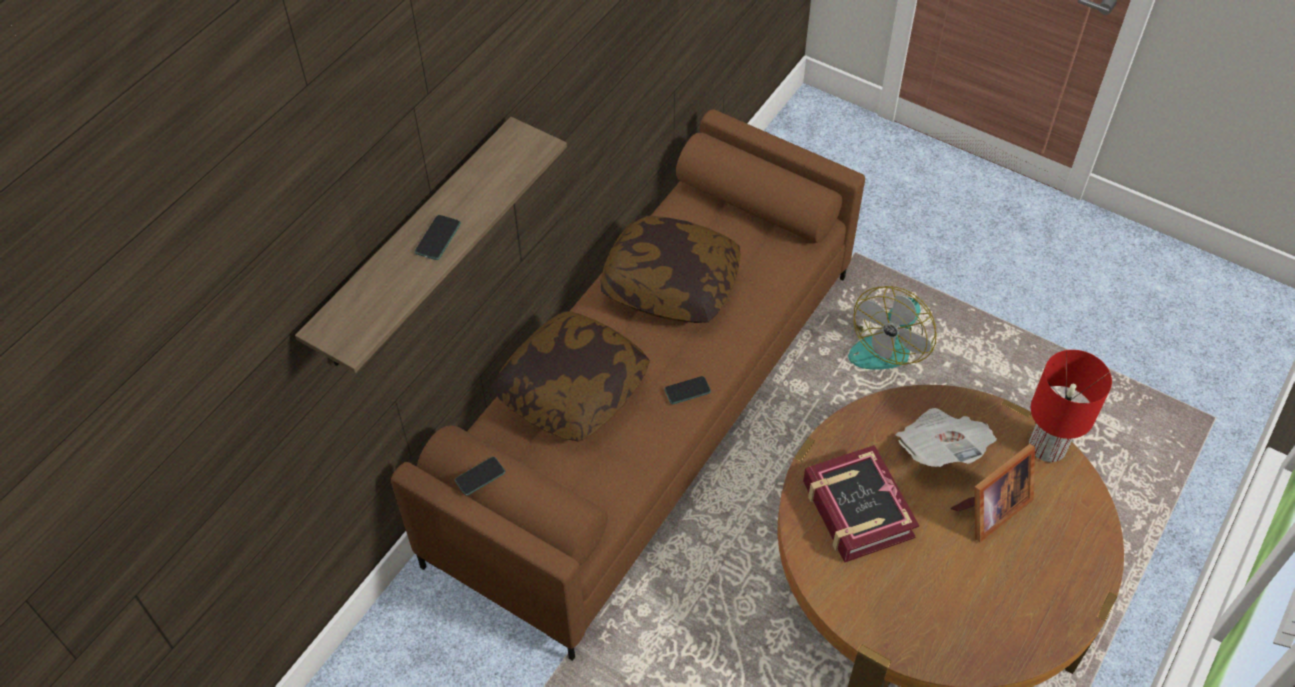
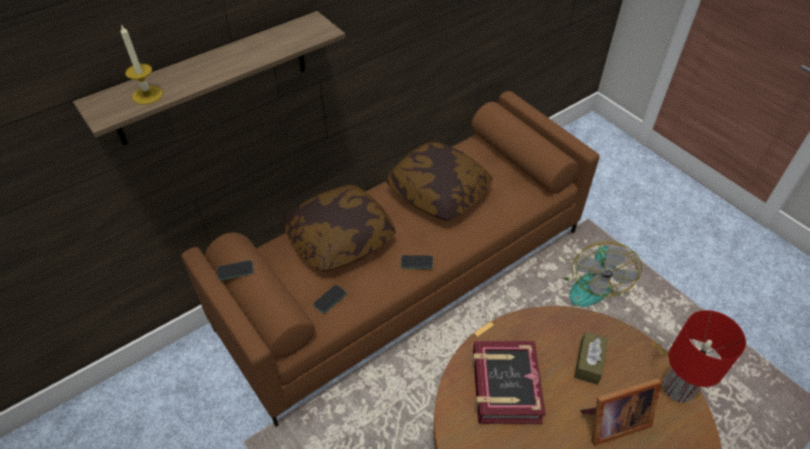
camera: 20 degrees right, 5 degrees down
phone [415,215,461,260] -> phone moved to [313,285,347,314]
fan [848,286,937,370] -> fan turned 45 degrees counterclockwise [559,241,642,307]
newspaper [895,408,997,467] -> brown tissue box [574,332,608,385]
none -> candle [120,24,163,105]

